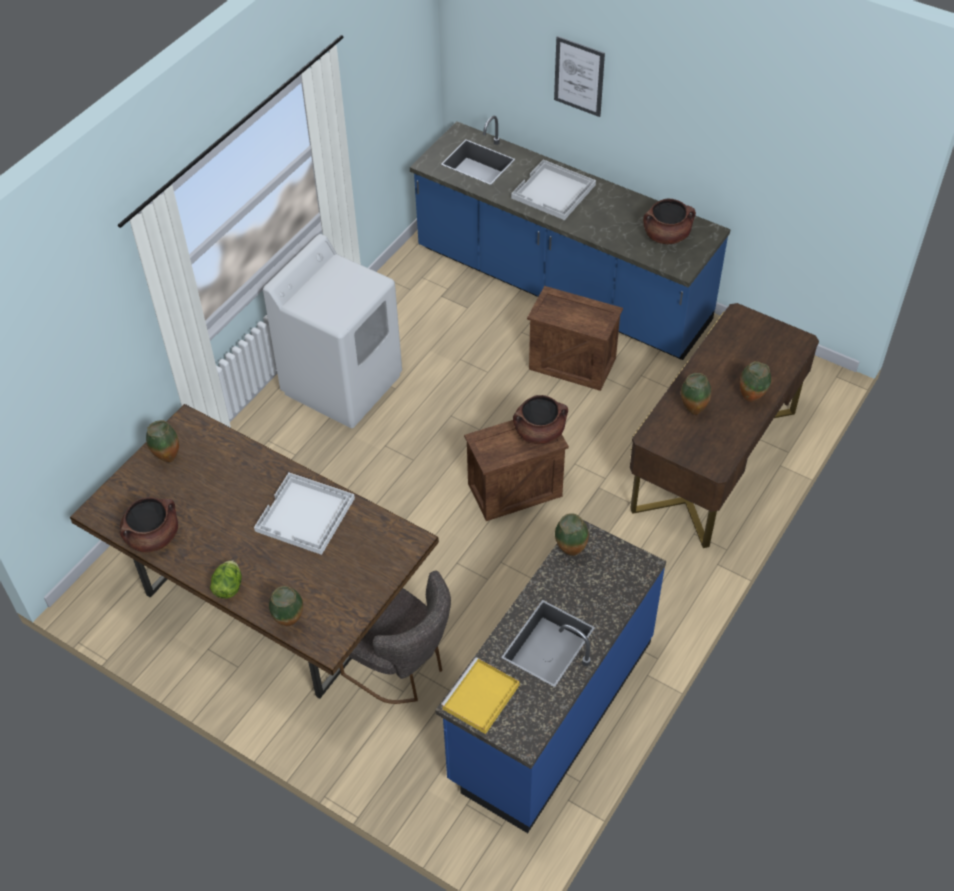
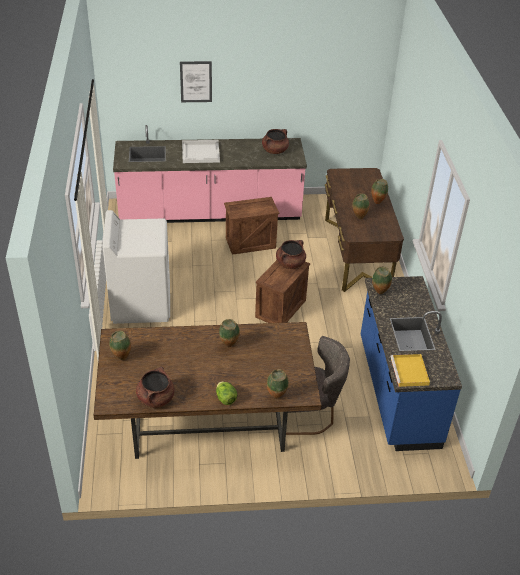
camera: 40 degrees left, 10 degrees down
white tray [254,473,355,555] -> vase [219,319,240,347]
blue counter [410,116,731,360] -> pink counter [113,125,307,223]

